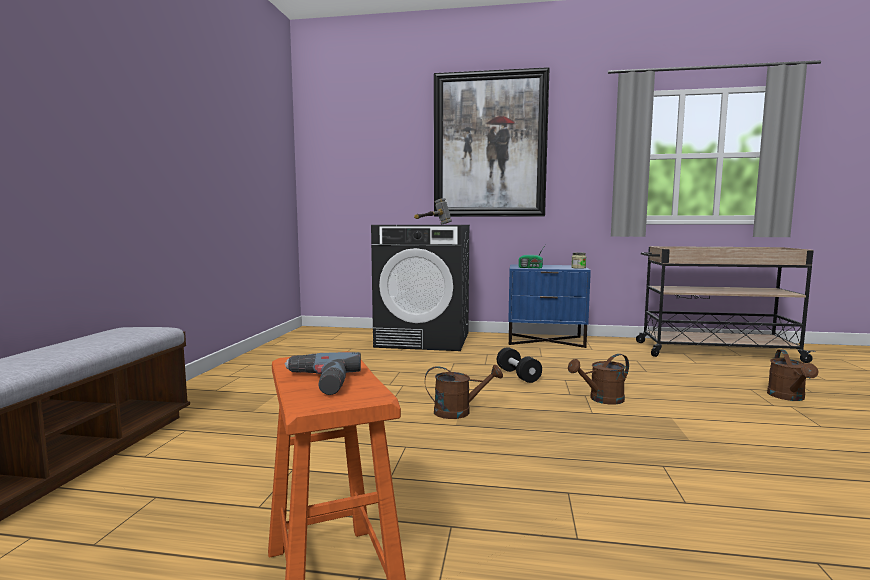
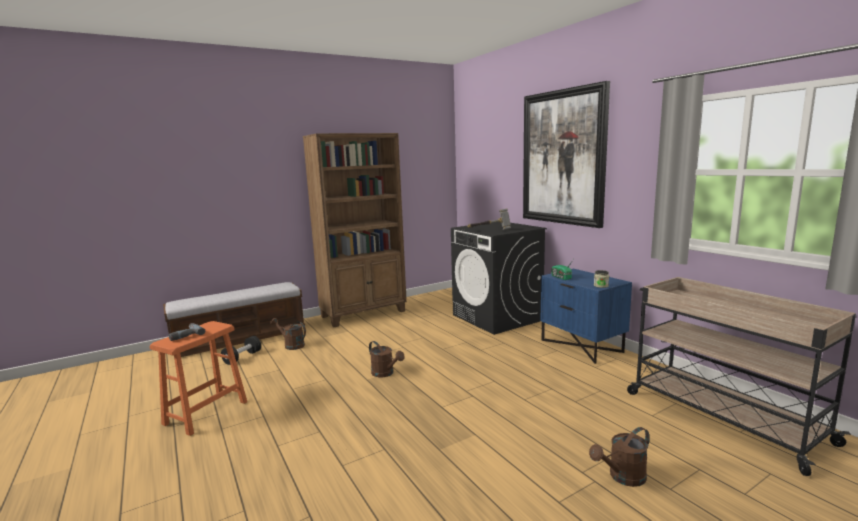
camera: 50 degrees right, 5 degrees up
black dumbbell [497,347,542,383] -> black dumbbell moved to [221,336,261,365]
brown watering can [568,354,629,405] -> brown watering can moved to [270,318,306,350]
none -> brown bookcase [303,133,407,327]

